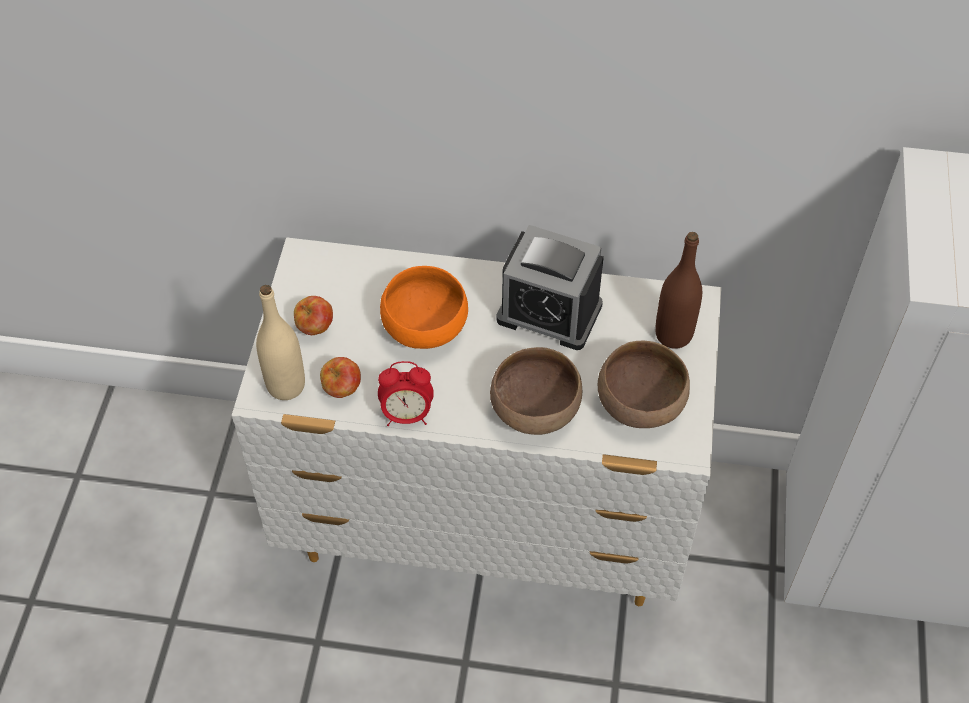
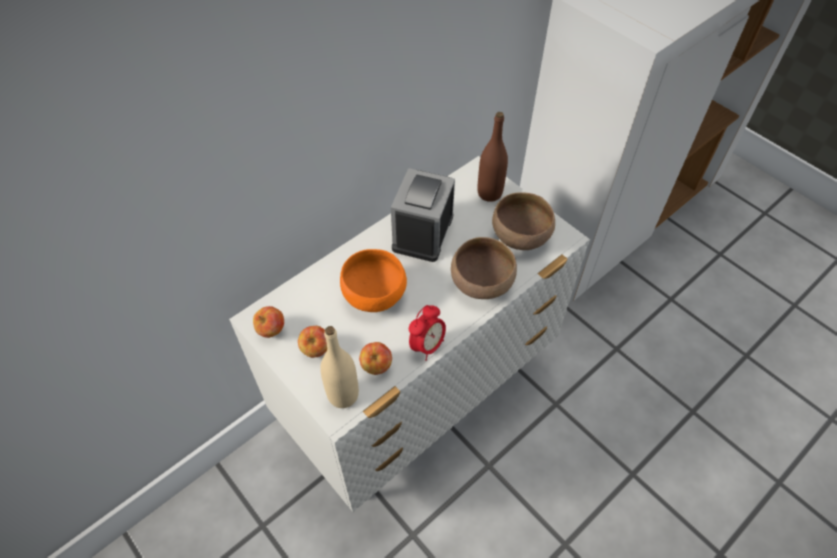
camera: 50 degrees left, 0 degrees up
alarm clock [497,225,604,350] -> alarm clock turned 135 degrees clockwise [391,168,455,262]
none -> apple [253,306,284,338]

